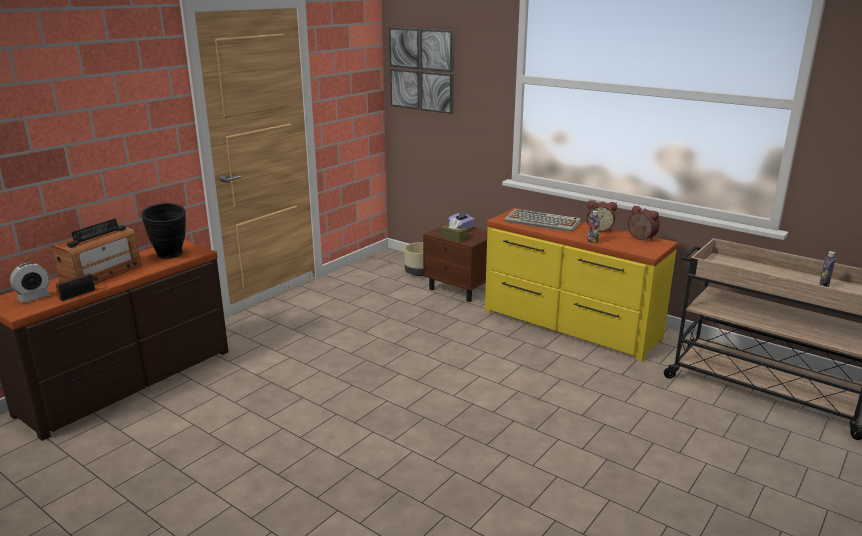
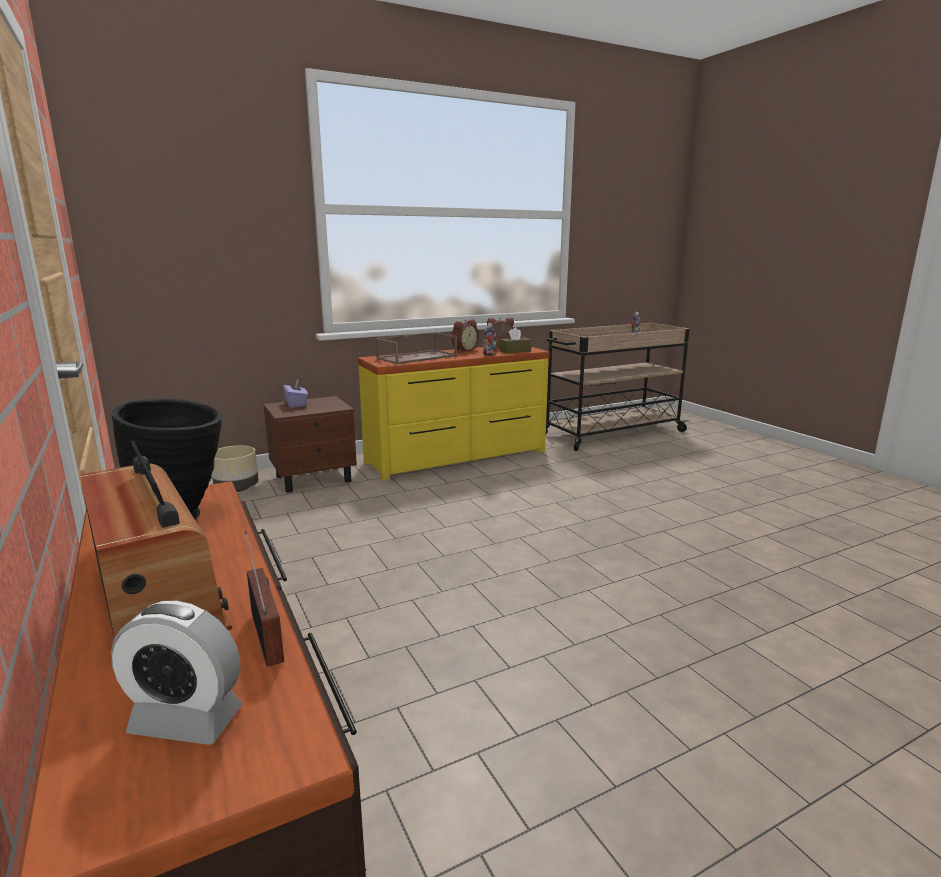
camera: 65 degrees left, 5 degrees down
alarm clock [10,263,50,303] -> alarm clock turned 120 degrees clockwise [111,601,242,745]
picture [389,27,454,114] -> none
brown tissue box [441,218,468,243] -> brown tissue box moved to [500,327,531,353]
keyboard [504,209,581,232] -> brown tray [376,332,457,364]

